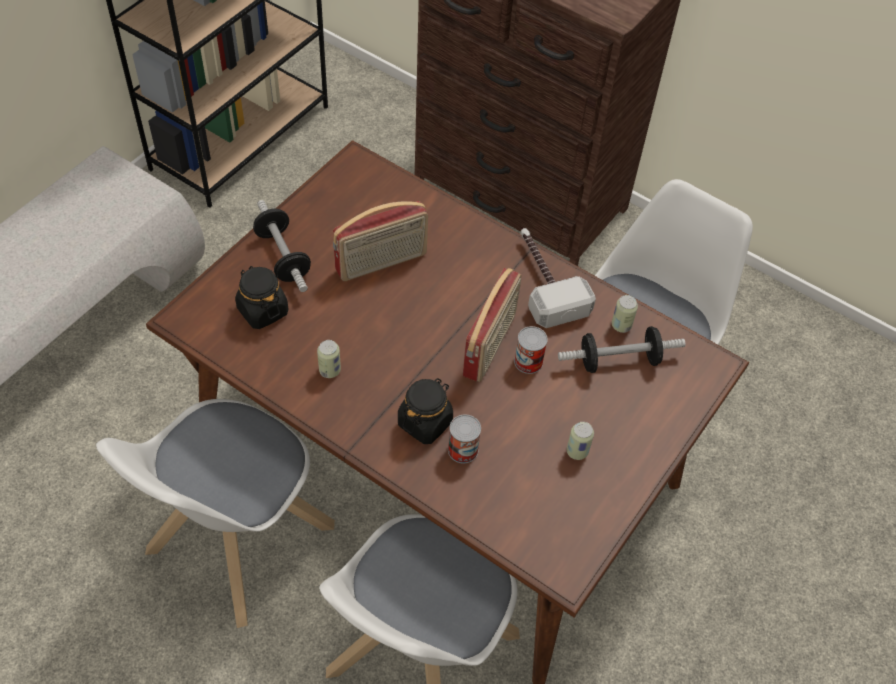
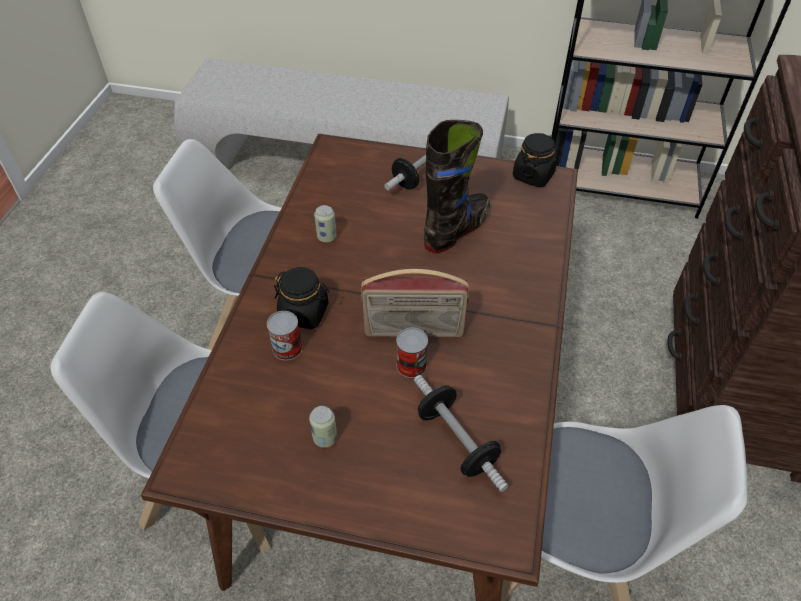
camera: 70 degrees right, 5 degrees down
black jar [235,266,288,329] -> black jar moved to [513,133,557,187]
radio [333,201,428,281] -> black boot [424,120,490,253]
hammer [521,228,596,328] -> none
can [612,295,638,333] -> none

